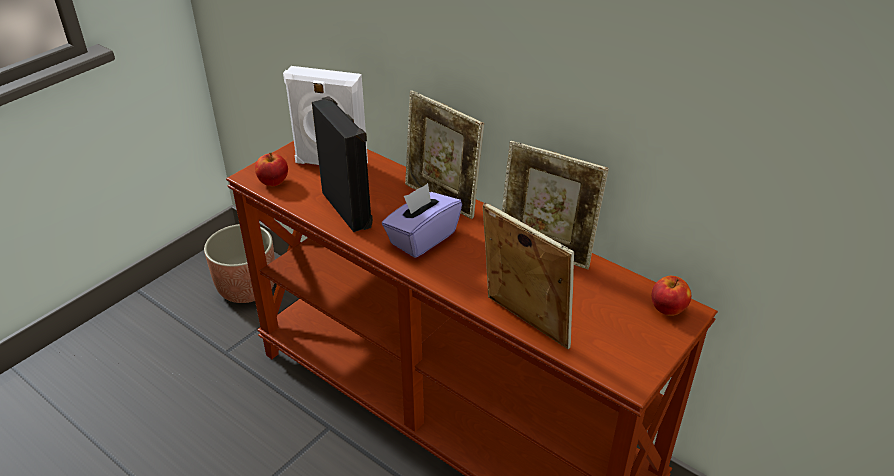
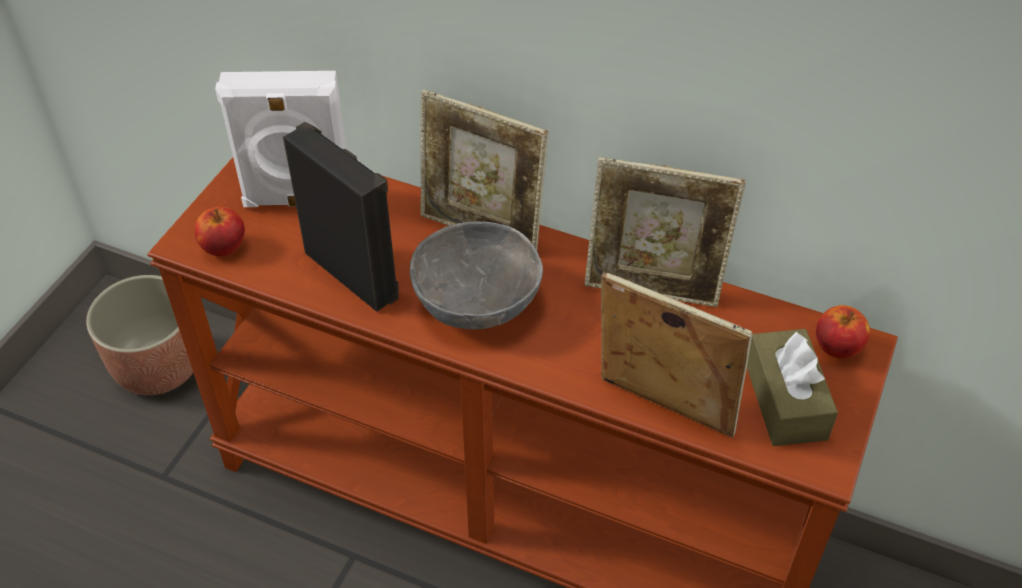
camera: 15 degrees left, 10 degrees up
purple tissue box [382,183,462,258] -> grey bowl [410,222,543,330]
none -> brown tissue box [747,329,838,446]

